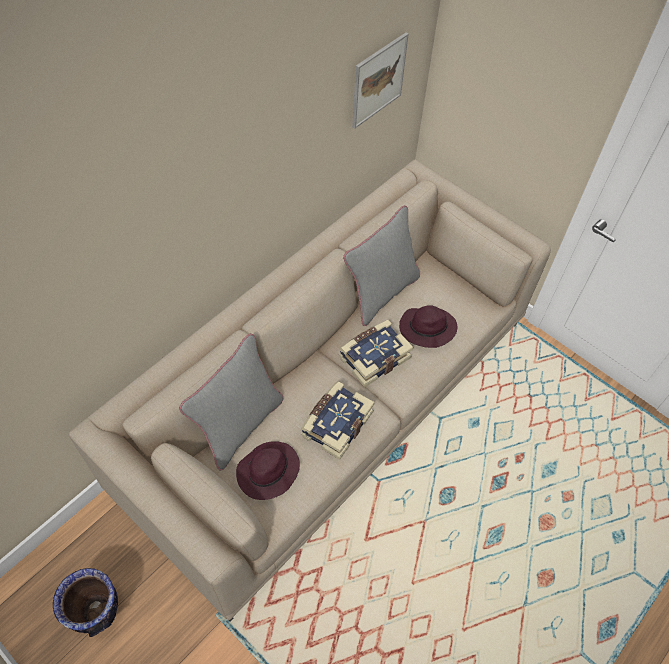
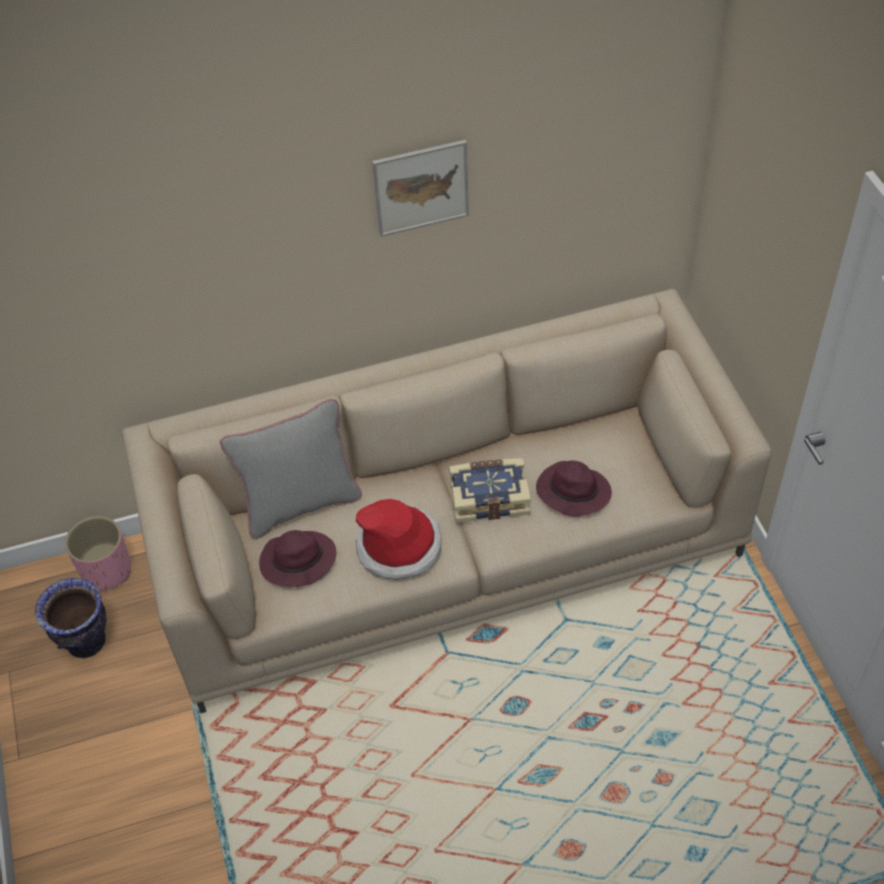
camera: 35 degrees right, 5 degrees down
book [301,381,375,460] -> hat [356,499,442,580]
grey pillow [343,205,420,326] -> none
picture [352,32,409,129] -> picture moved to [372,140,469,237]
none -> pink planter [65,516,131,591]

